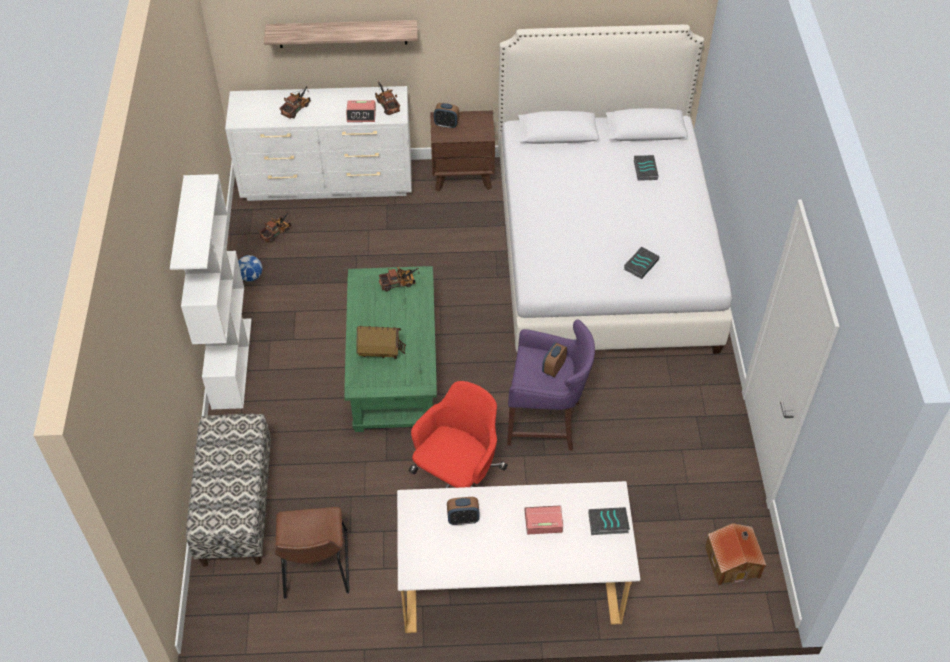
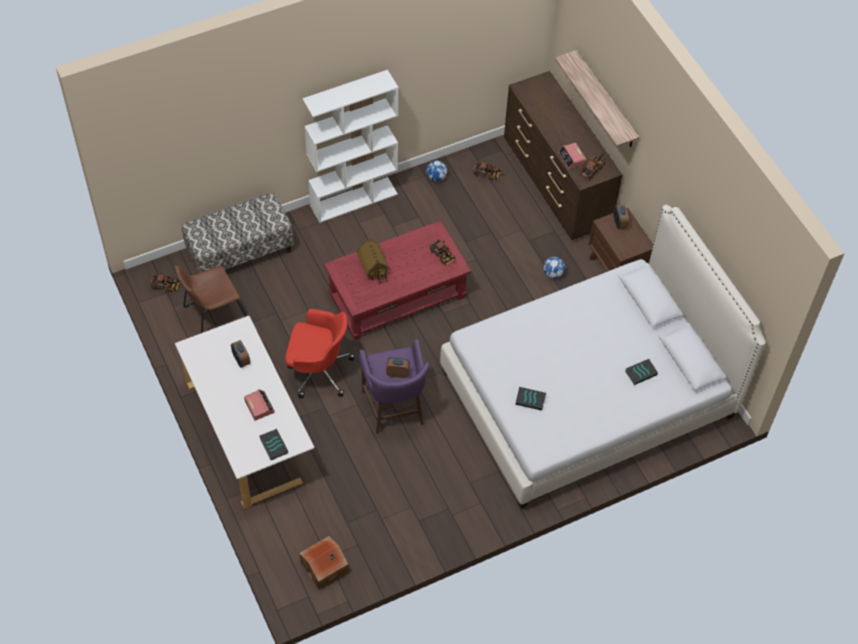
camera: 65 degrees right, 5 degrees up
white dresser [225,86,412,201] -> brown dresser [504,71,622,240]
toy truck [279,86,311,119] -> toy truck moved to [150,272,182,292]
green coffee table [344,266,437,432] -> red coffee table [324,221,471,340]
none -> football [543,257,565,279]

